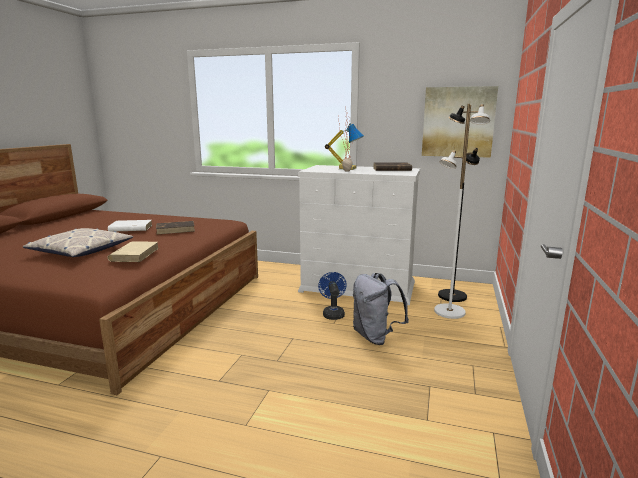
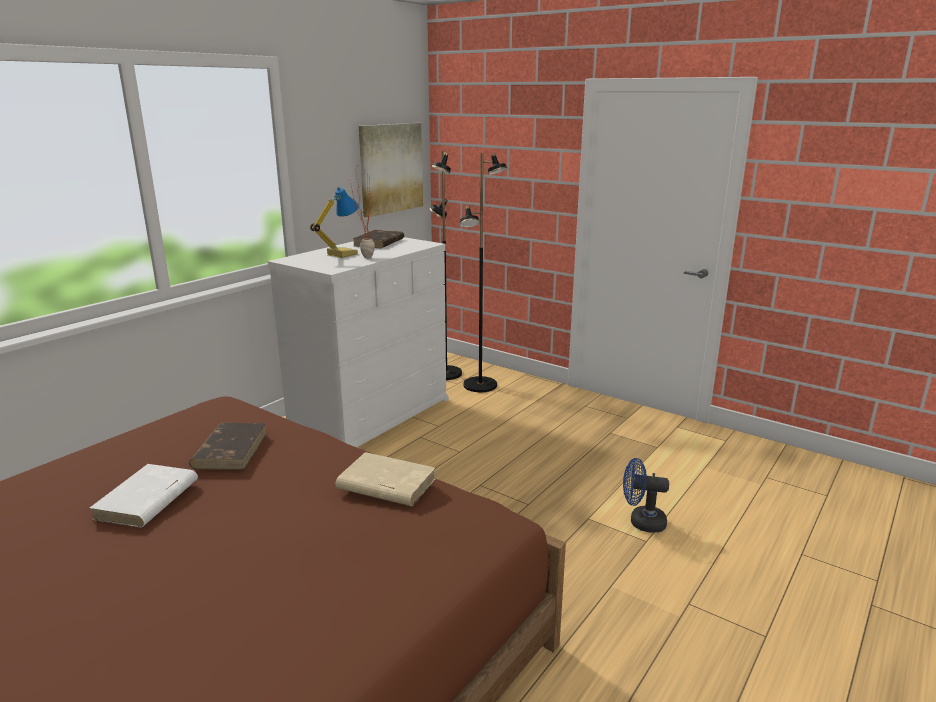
camera: 70 degrees left, 5 degrees up
pillow [23,228,133,257] -> none
blue fan [318,272,347,320] -> blue fan moved to [623,458,669,533]
grey backpack [353,273,409,345] -> none
white floor lamp [434,104,490,319] -> black floor lamp [460,153,508,392]

